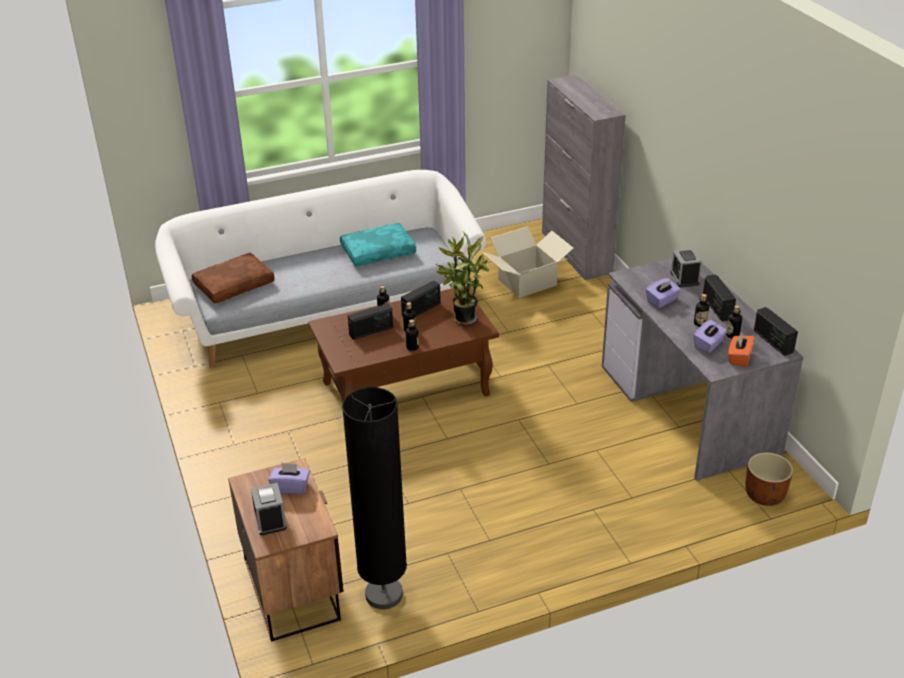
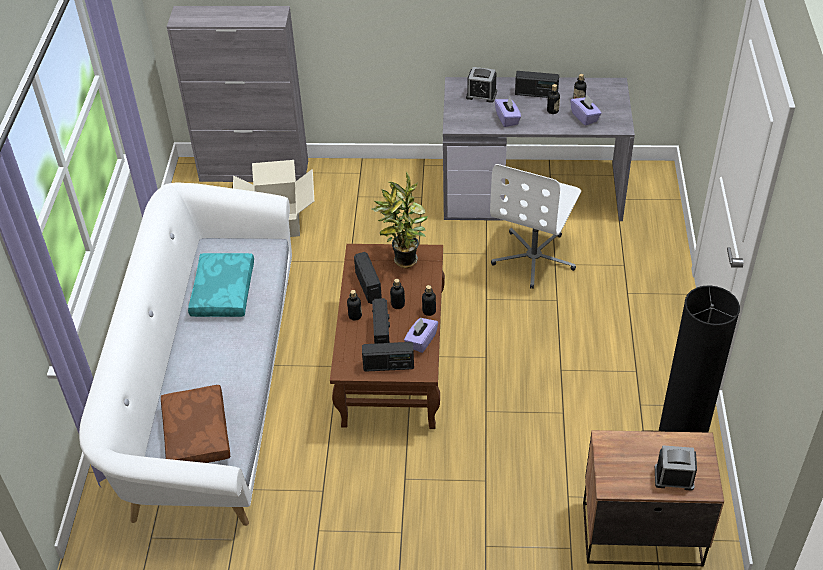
camera: 65 degrees left, 10 degrees up
purple tissue box [268,462,310,494] -> purple tissue box moved to [404,317,438,353]
orange tissue box [728,332,755,367] -> none
brown planter [746,452,793,506] -> none
radio [754,307,798,356] -> radio moved to [362,342,414,372]
none -> white office chair [490,164,581,289]

